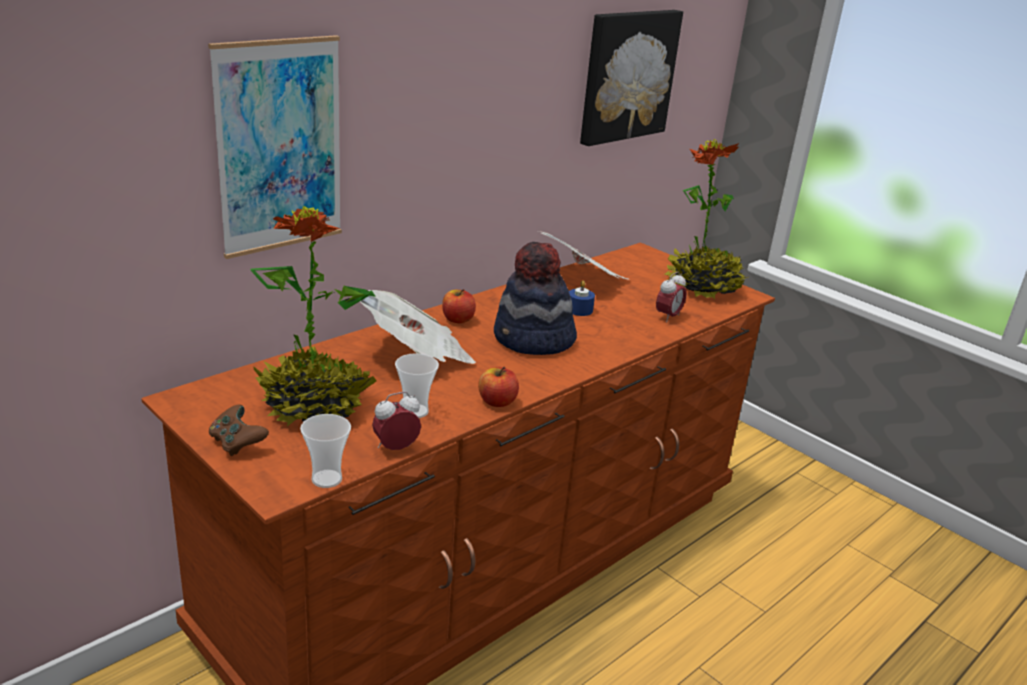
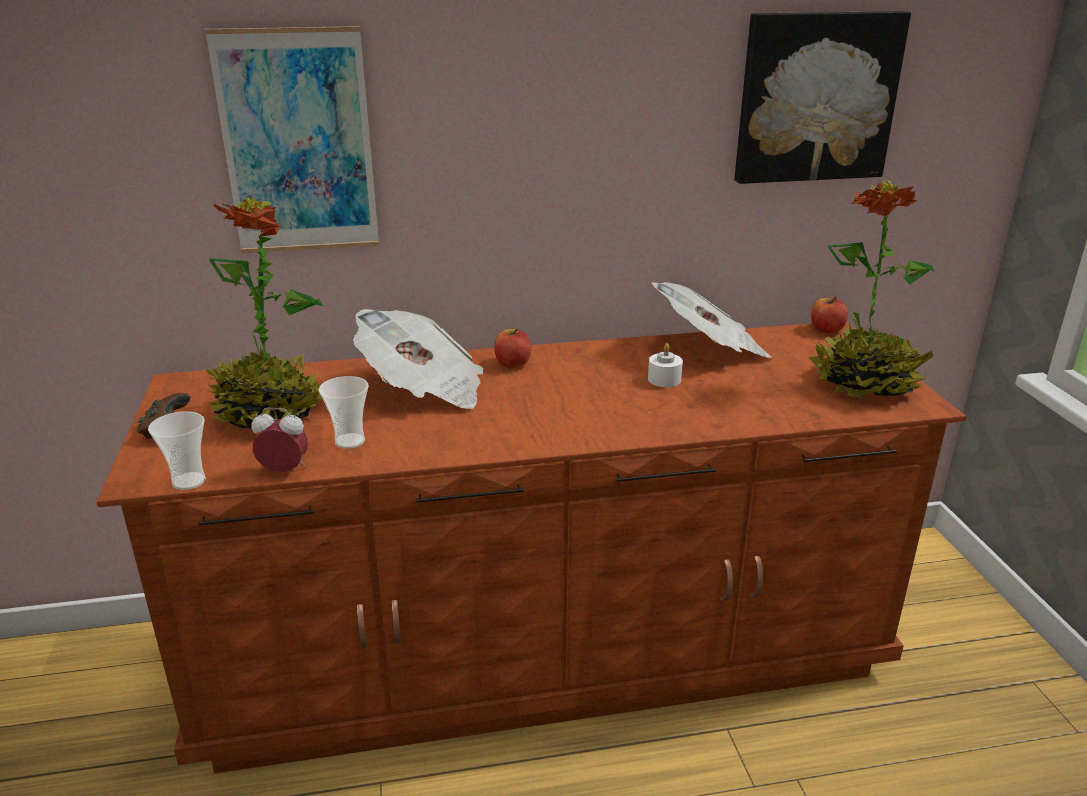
camera: 35 degrees right, 0 degrees up
apple [478,367,519,407] -> apple moved to [811,297,848,333]
hat [494,242,577,355] -> none
blue candle [569,281,595,316] -> white candle [648,343,683,387]
alarm clock [656,271,687,323] -> none

